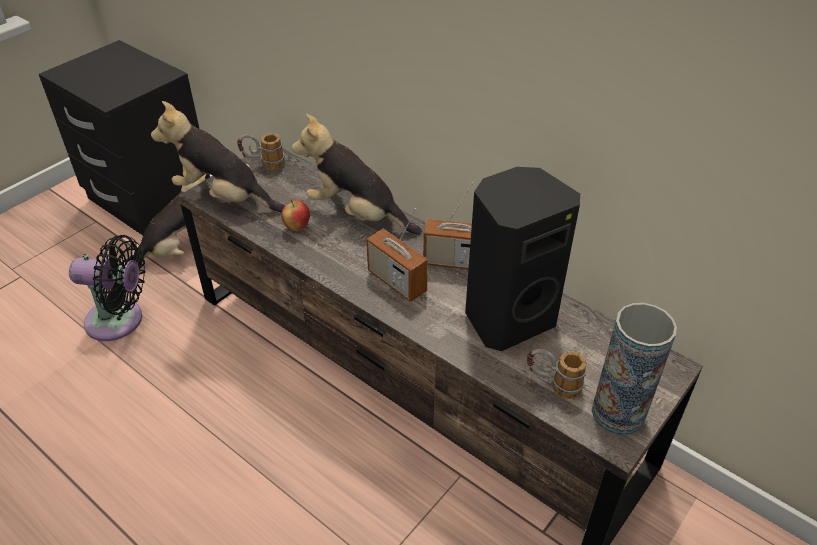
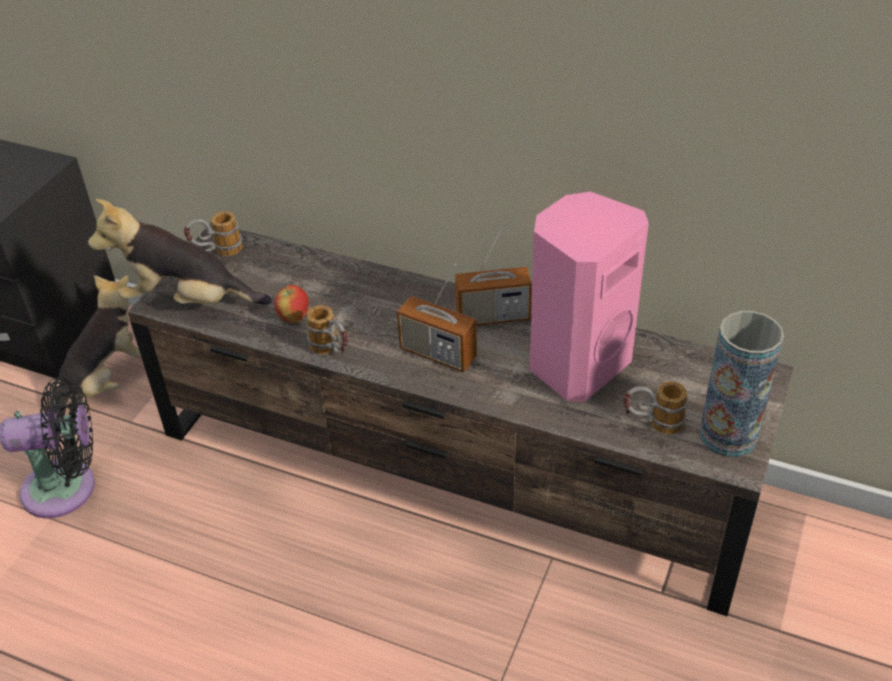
camera: 15 degrees left, 0 degrees up
plush toy [292,114,422,235] -> none
black speaker [465,167,580,351] -> pink speaker [530,192,649,402]
none -> mug [306,305,348,355]

